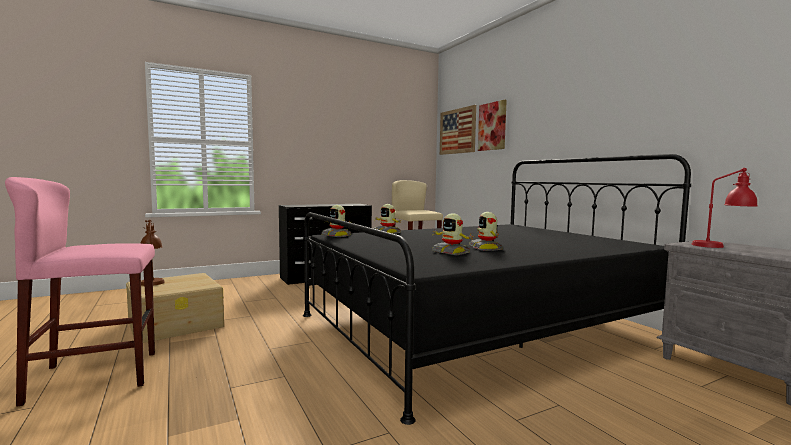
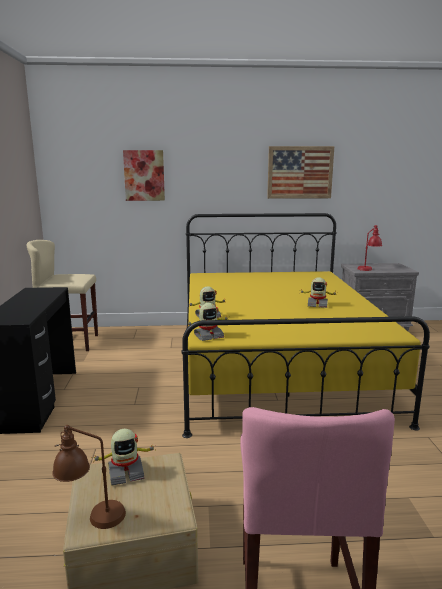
camera: 65 degrees left, 10 degrees up
black bed [303,154,691,425] -> yellow bed [182,213,430,438]
toy robot [432,213,473,255] -> toy robot moved to [93,429,156,486]
picture [440,105,476,155] -> picture moved to [267,146,334,199]

